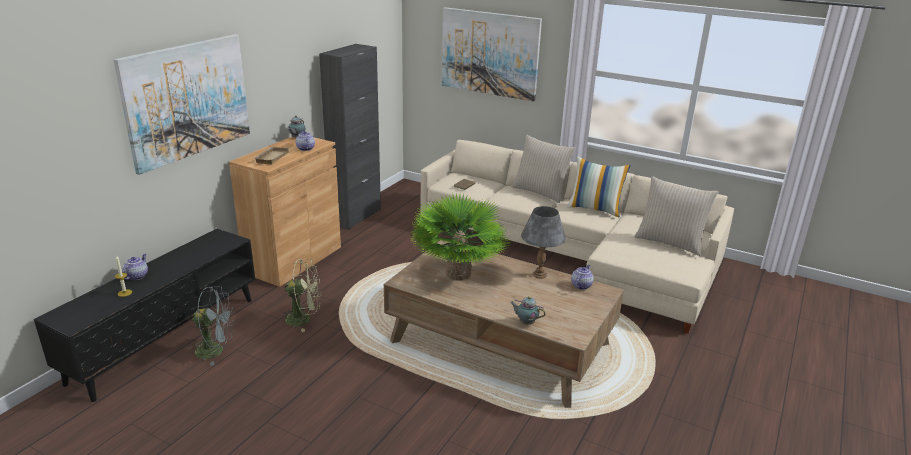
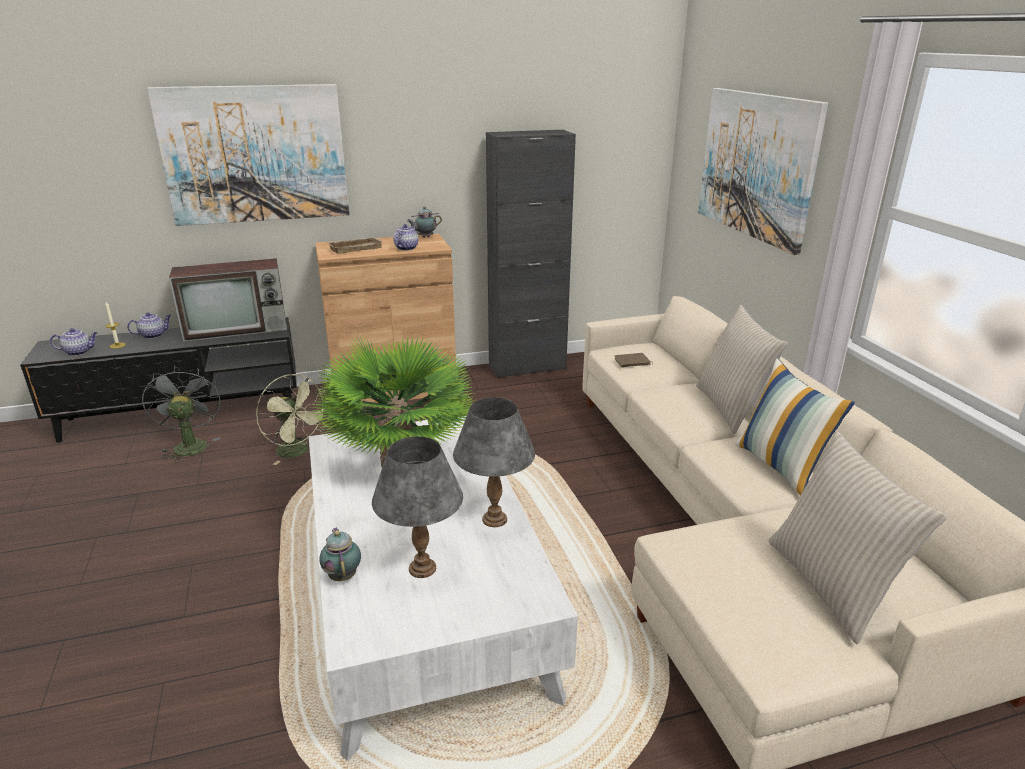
camera: 45 degrees right, 0 degrees up
grey fan [190,286,235,366] -> grey fan turned 150 degrees counterclockwise [142,366,221,463]
brown coffee table [384,241,624,408] -> white coffee table [309,414,578,761]
teapot [571,265,594,290] -> teapot moved to [50,328,98,356]
none -> television [169,258,287,342]
none -> grey table lamp [372,436,463,578]

